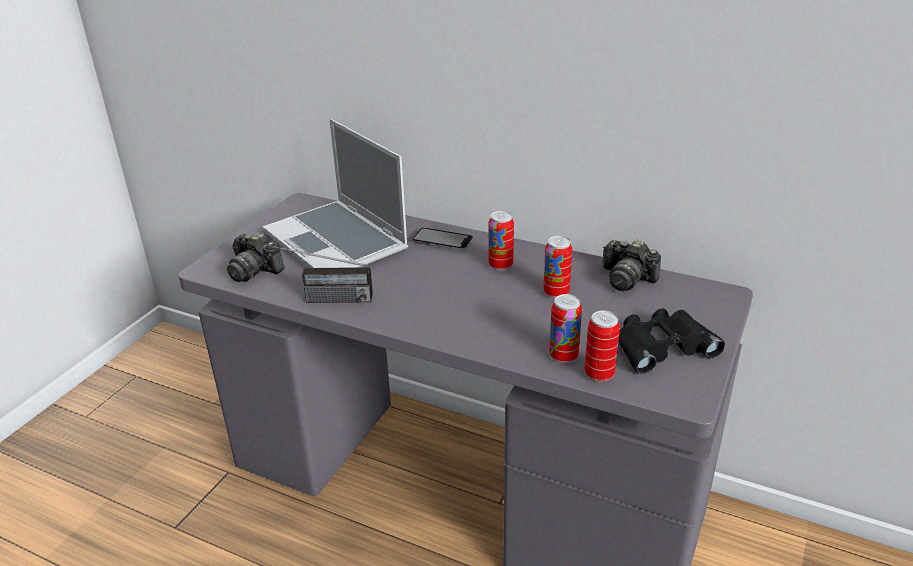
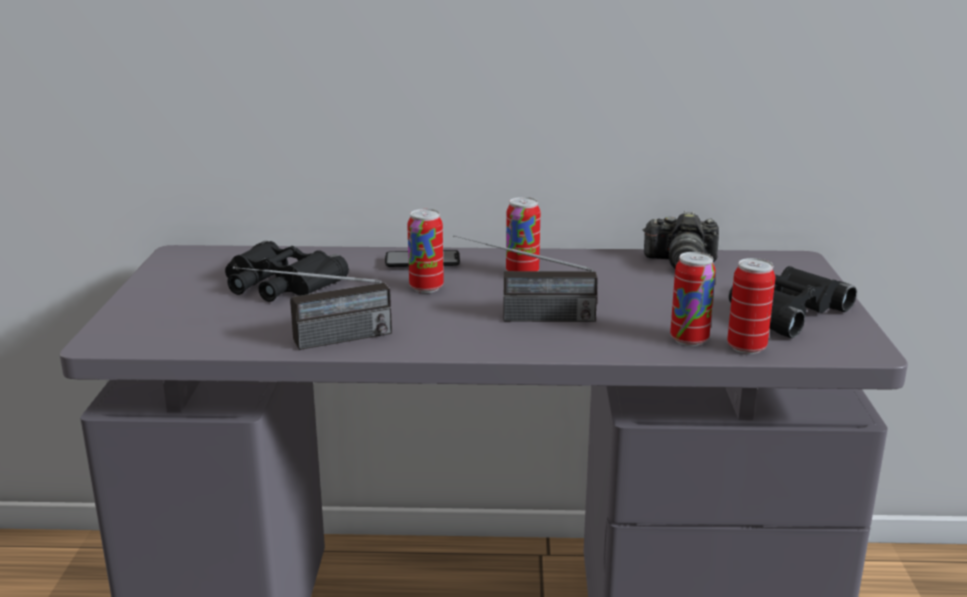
camera: 25 degrees left, 10 degrees down
camera [227,232,285,282] -> none
laptop [262,119,408,268] -> black binoculars [225,241,349,302]
can [543,236,572,298] -> can moved to [407,209,444,293]
none -> radio [453,235,598,322]

